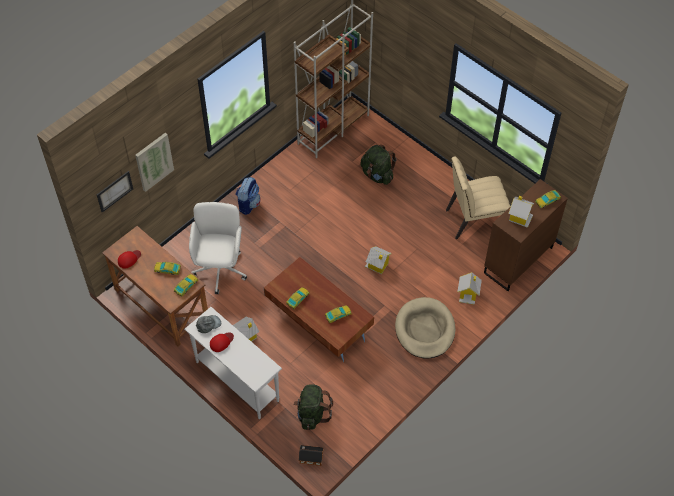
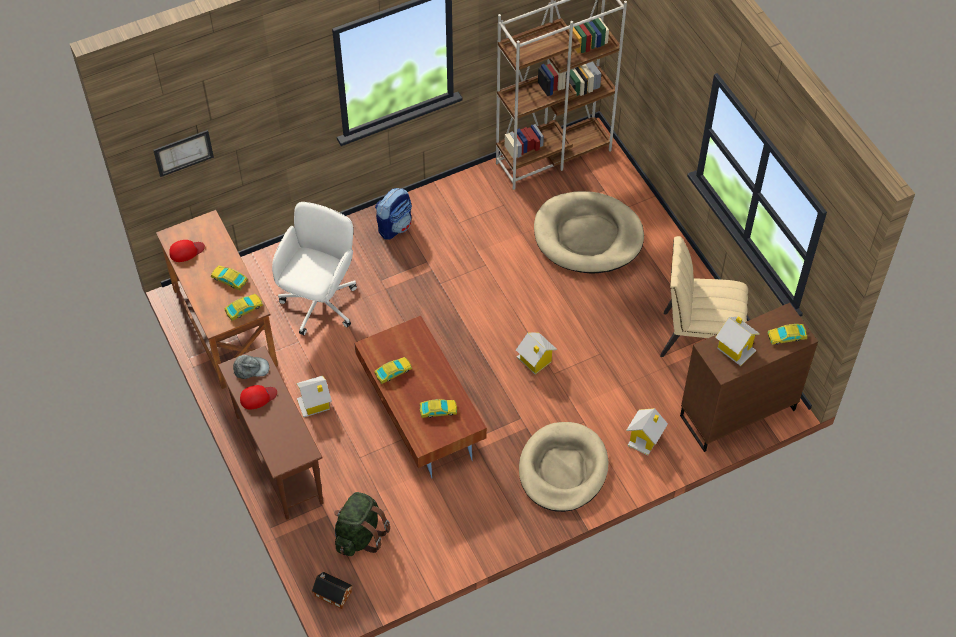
camera: 20 degrees right, 0 degrees up
picture [135,133,174,192] -> none
white console table [184,307,282,419] -> brown console table [218,346,323,519]
green backpack [360,145,397,185] -> beige dog bed [534,191,644,273]

